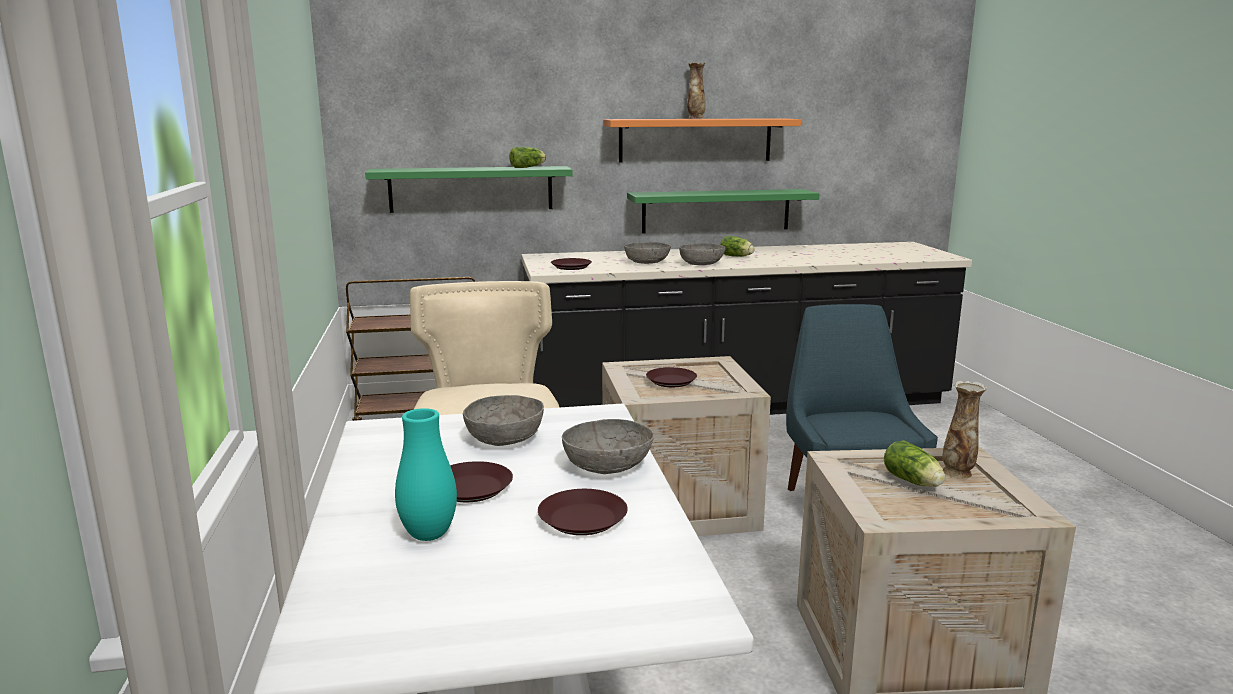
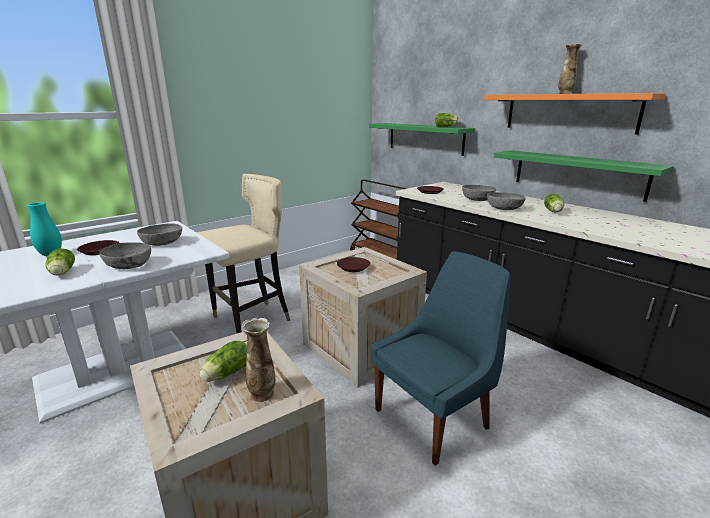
camera: 60 degrees right, 5 degrees up
brown plate [538,489,628,535] -> lettuce [46,248,75,275]

